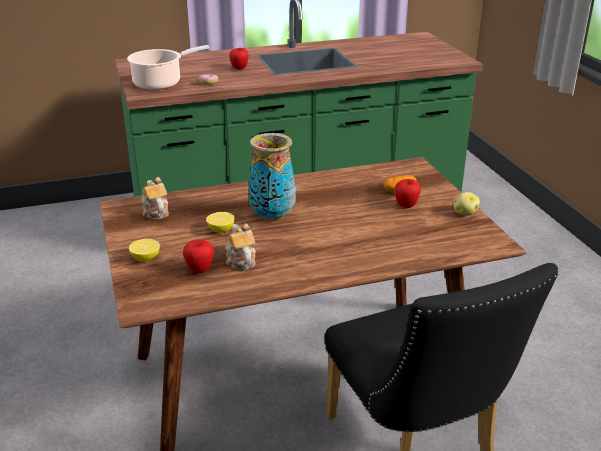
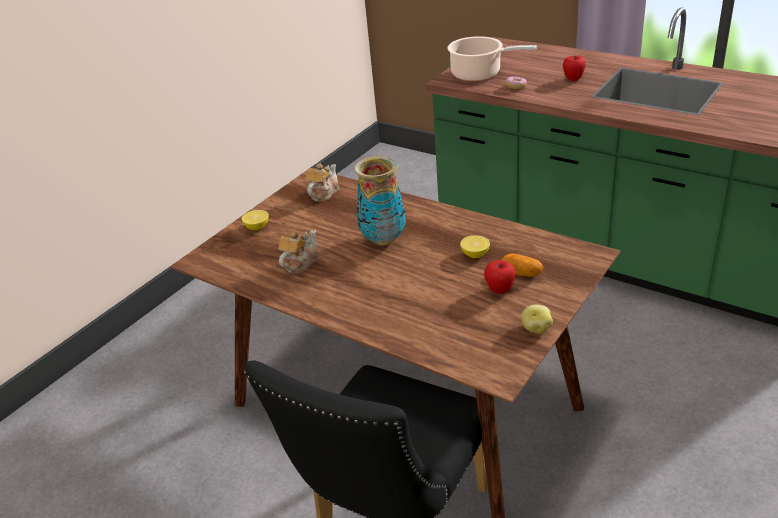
camera: 55 degrees right, 5 degrees up
apple [183,239,214,273] -> none
lemon [206,212,235,233] -> lemon moved to [460,235,490,258]

